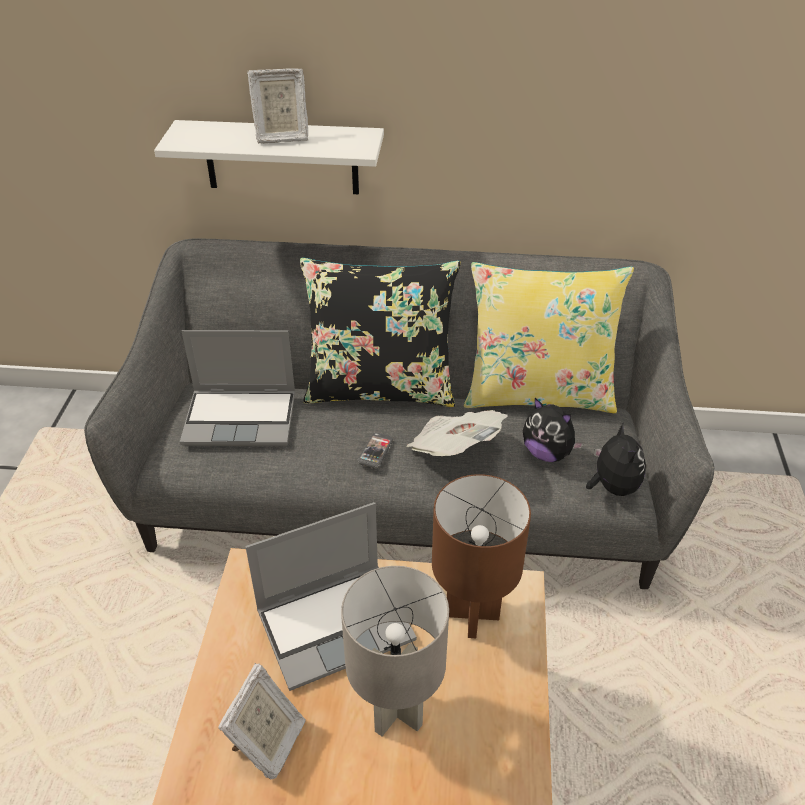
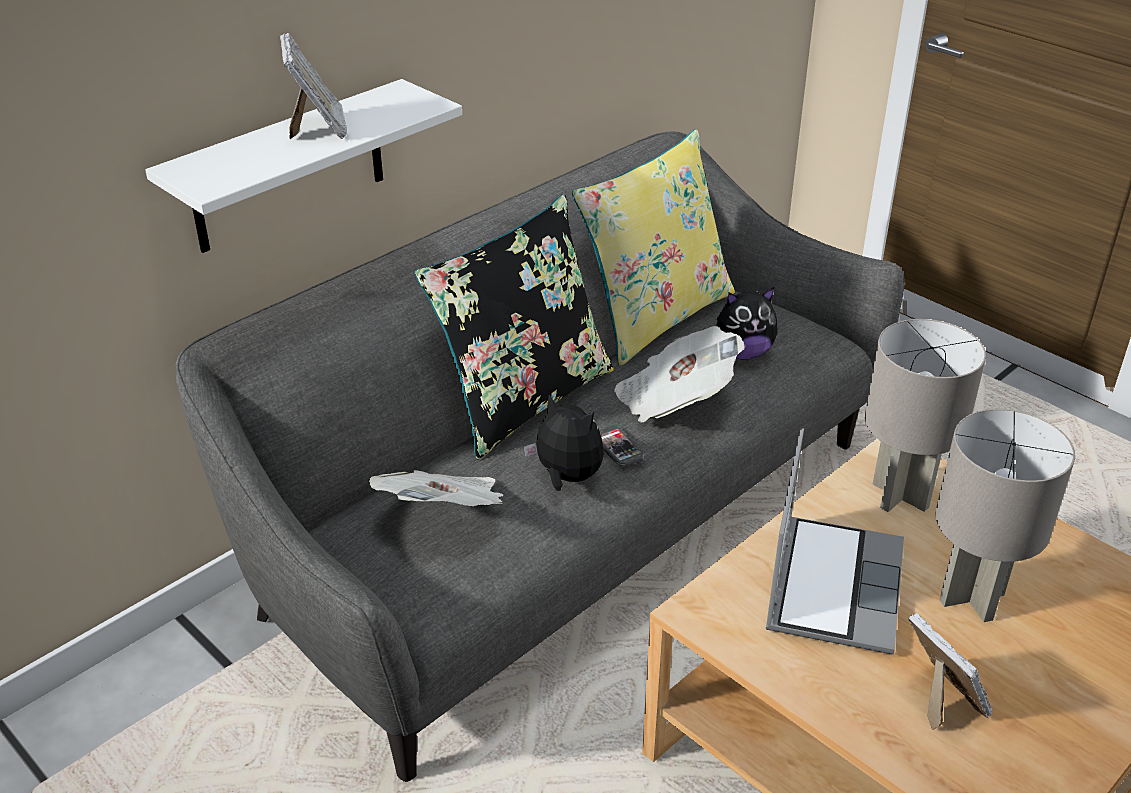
camera: 50 degrees left, 5 degrees down
laptop [180,330,295,446] -> newspaper [369,470,503,506]
picture frame [247,68,308,144] -> picture frame turned 45 degrees counterclockwise [280,32,347,139]
brown table lamp [432,474,531,638] -> grey table lamp [865,319,986,512]
plush toy [586,422,646,496] -> plush toy moved to [524,395,604,491]

